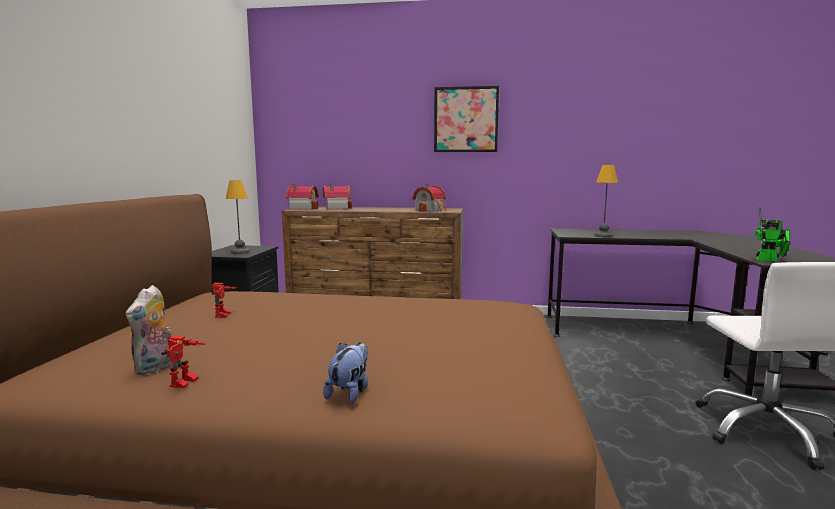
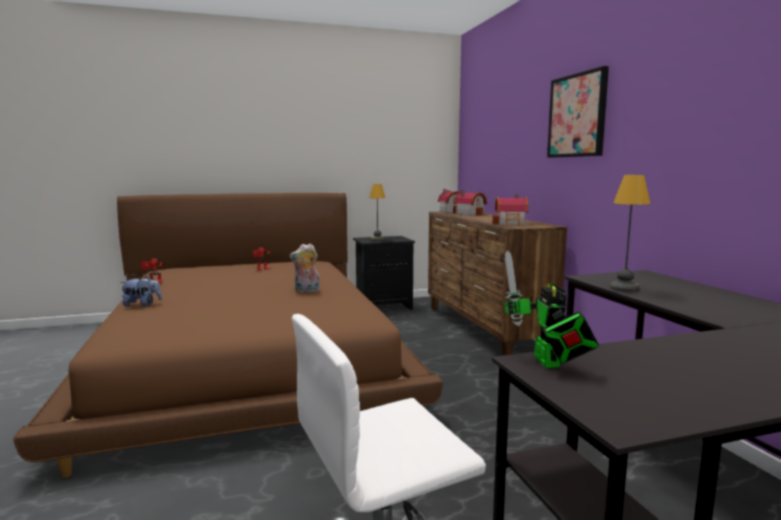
camera: 65 degrees right, 0 degrees up
plush toy [126,285,177,375] -> plush toy moved to [289,243,320,293]

